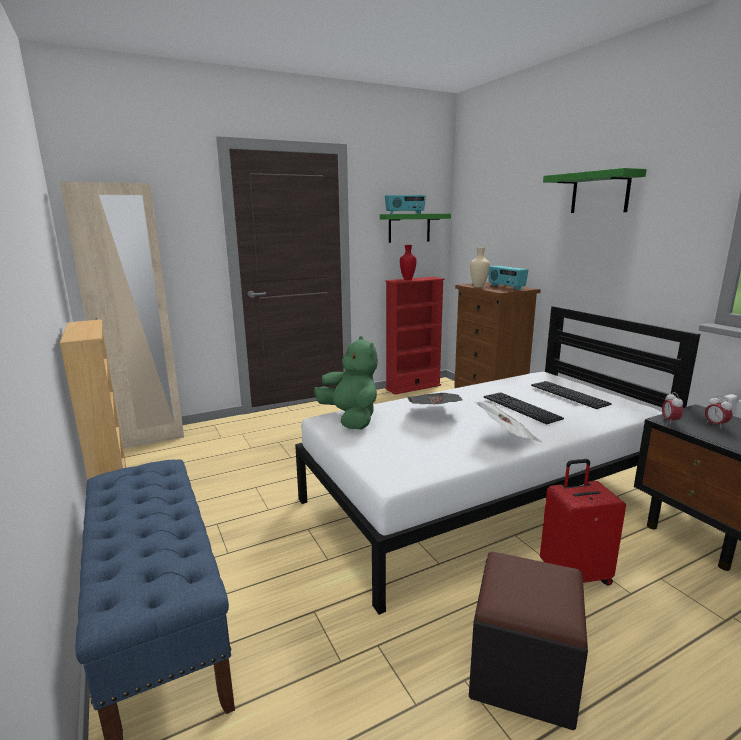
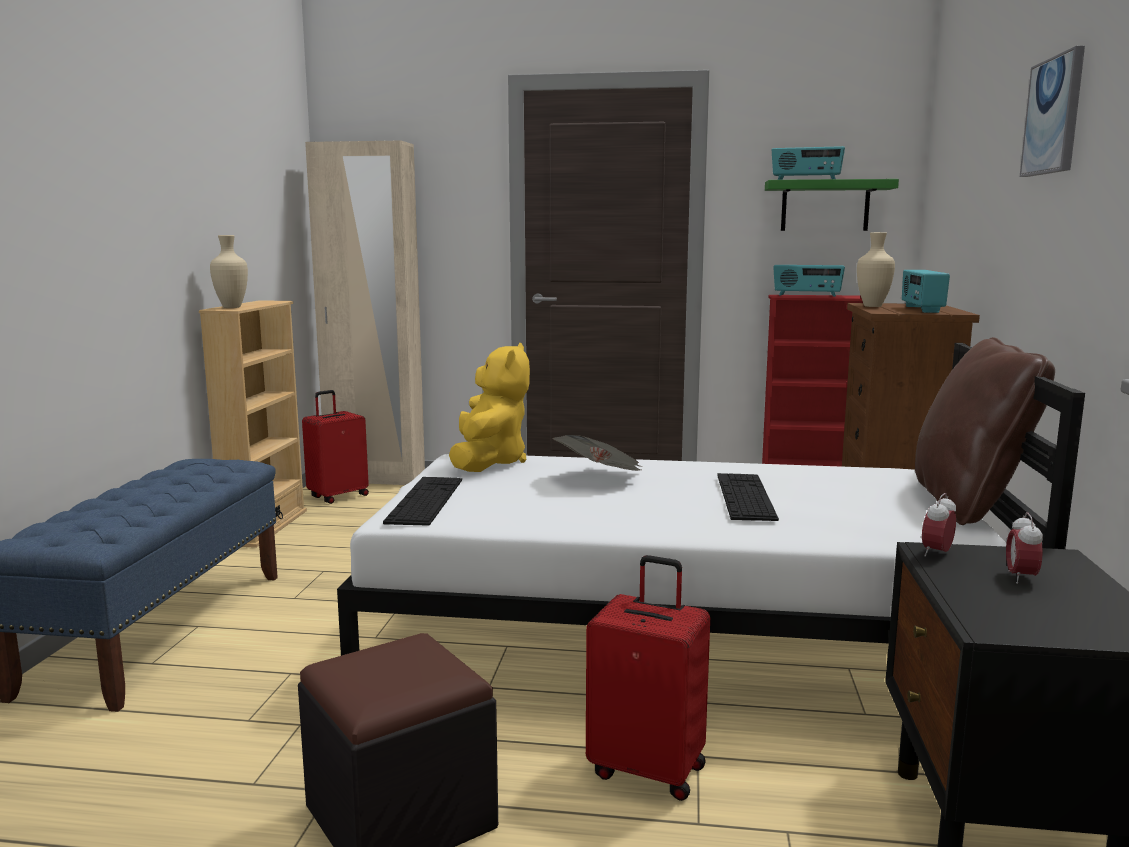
camera: 35 degrees right, 5 degrees down
green plush toy [314,336,378,430] -> yellow plush toy [449,343,530,472]
red vase [400,245,416,280] -> radio [773,265,845,297]
newspaper [475,401,542,442] -> none
keyboard [531,381,612,409] -> keyboard moved to [383,477,462,526]
green shelf [543,168,647,213] -> picture [1020,46,1085,177]
none -> beige vase [210,235,248,308]
none -> red suitcase [302,390,369,504]
none -> brown pillow [915,337,1055,525]

